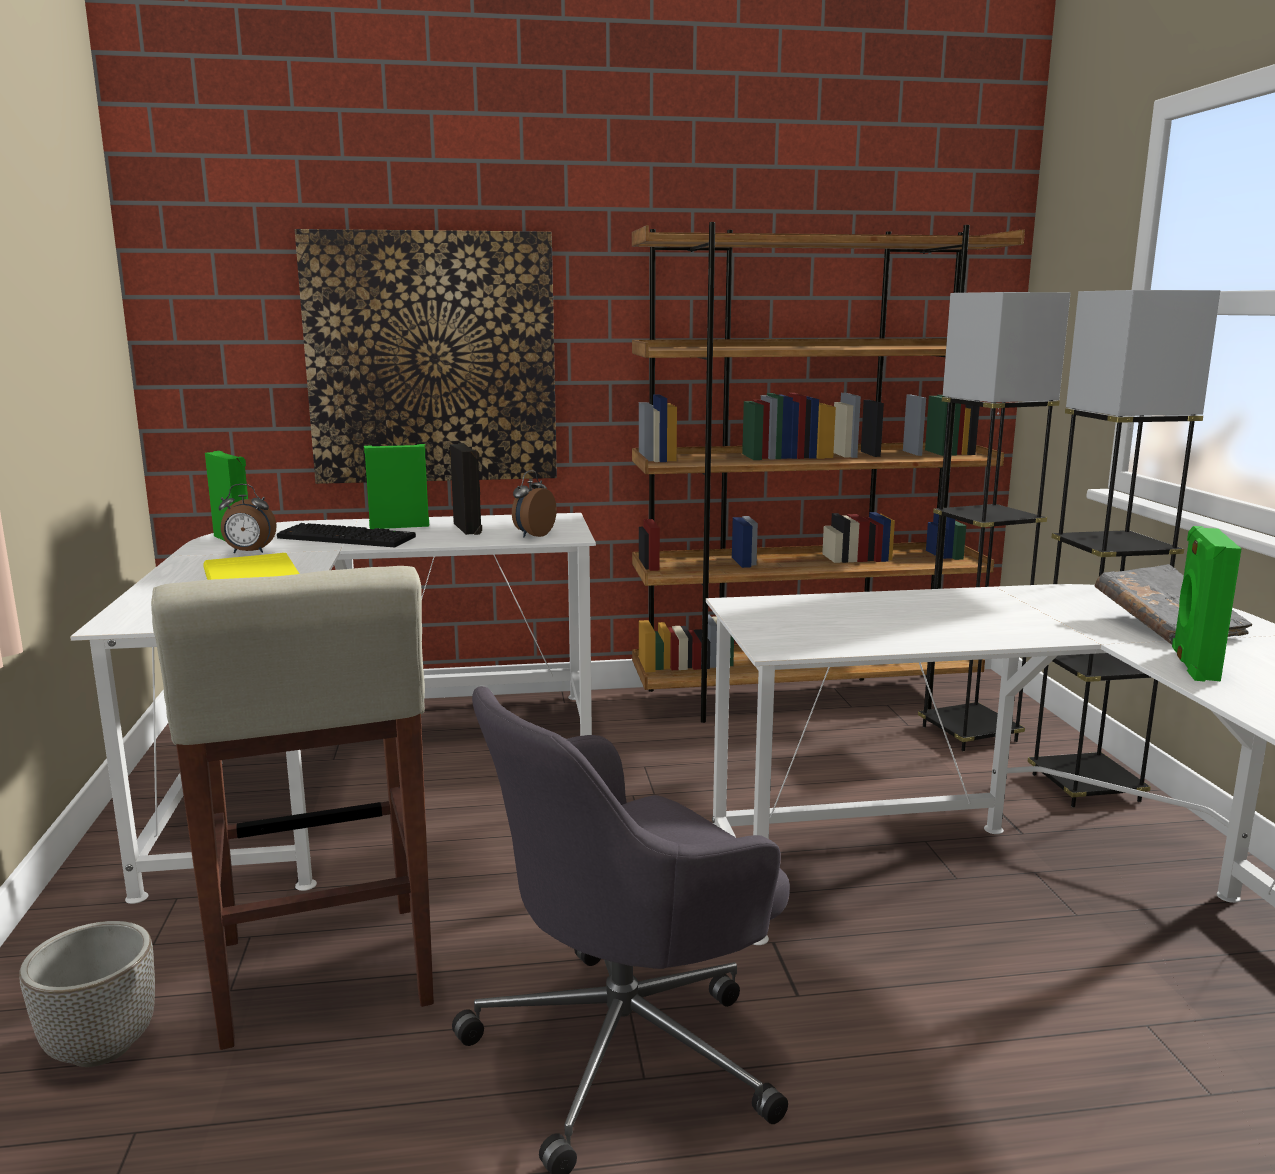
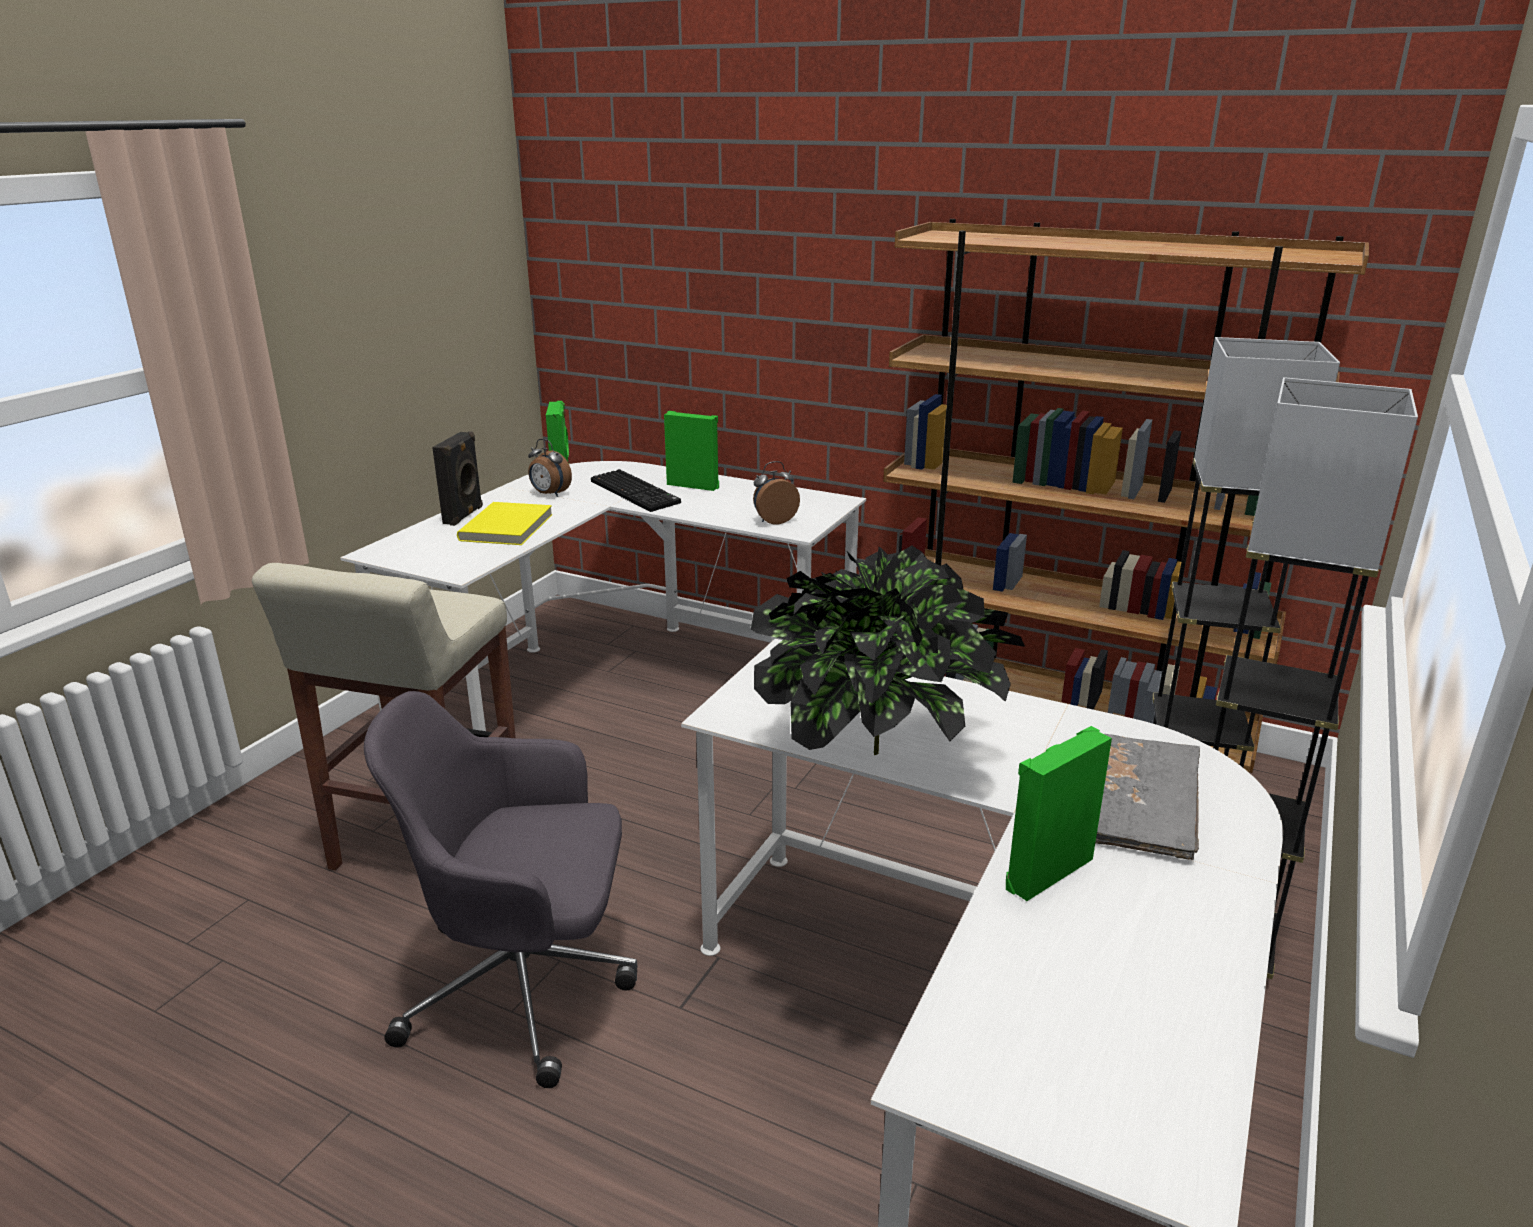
camera: 35 degrees right, 10 degrees up
planter [20,921,155,1067] -> none
picture [295,229,557,484] -> none
black speaker [450,443,482,535] -> black speaker moved to [432,431,483,526]
none -> potted plant [751,545,1025,755]

